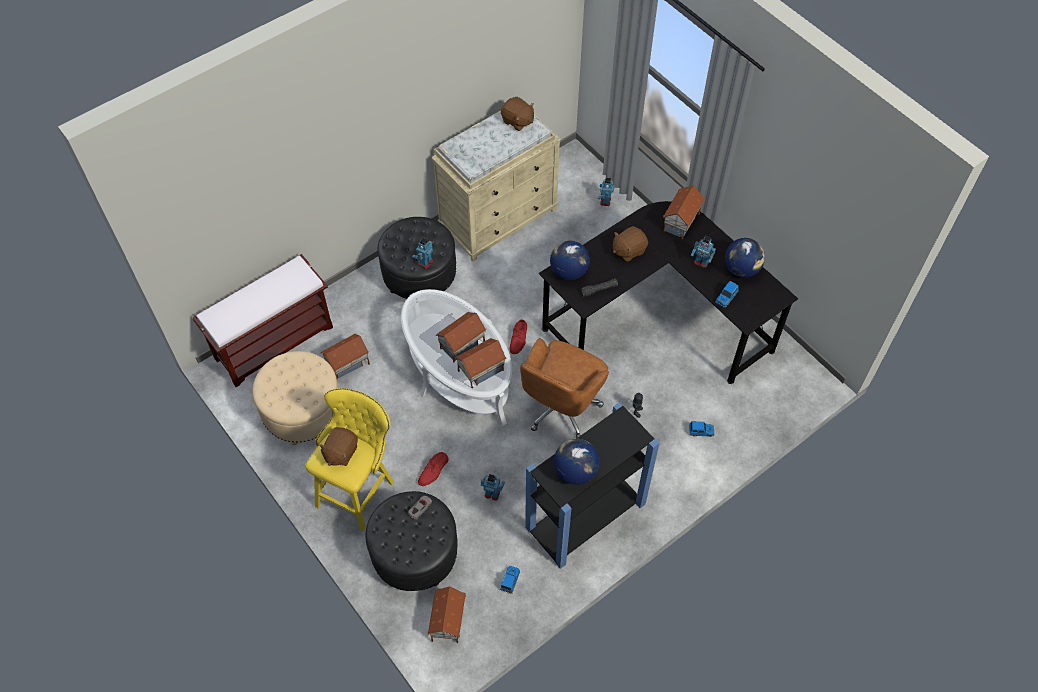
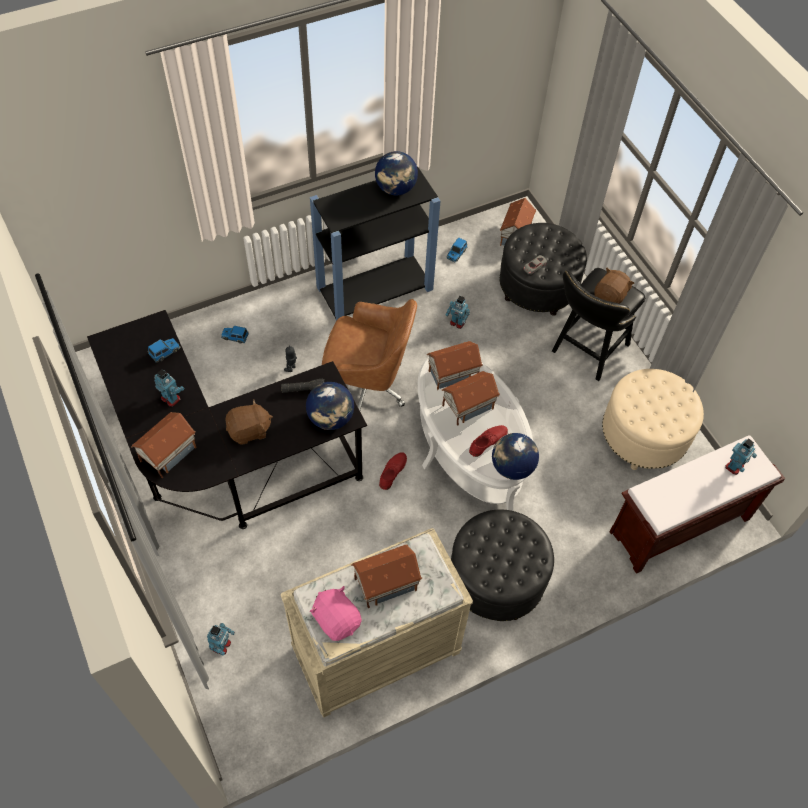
camera: 170 degrees left, 0 degrees up
yellow stool [305,388,394,531] -> black stool [552,268,645,381]
toy house [321,334,370,380] -> toy house moved to [351,544,422,608]
toy robot [412,238,433,269] -> toy robot moved to [725,438,757,475]
red shoe [418,452,449,486] -> red shoe moved to [469,425,508,457]
brown plush toy [501,97,534,131] -> pink plush toy [309,586,362,641]
brown office chair [520,338,609,439] -> brown office chair turned 60 degrees clockwise [322,299,417,410]
globe [725,238,765,277] -> globe moved to [492,433,539,480]

